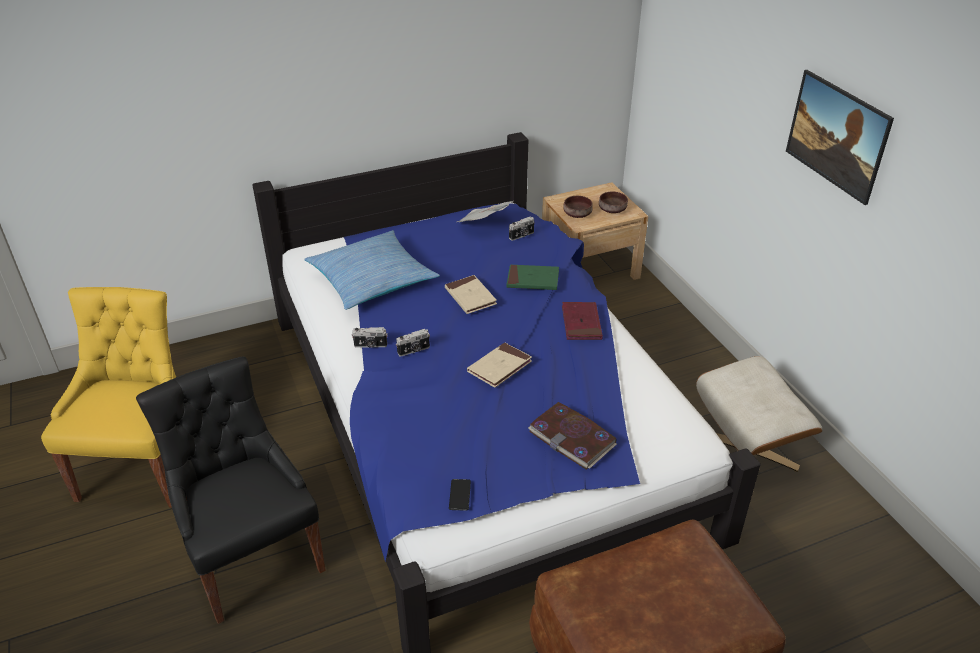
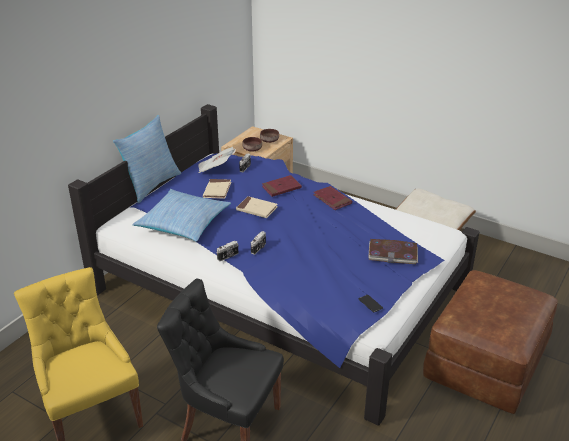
camera: 35 degrees left, 5 degrees down
beige book [467,342,532,388] -> beige book moved to [203,179,231,199]
green book [507,265,559,290] -> red book [262,175,302,197]
picture [786,70,894,205] -> none
none -> pillow [113,115,181,203]

